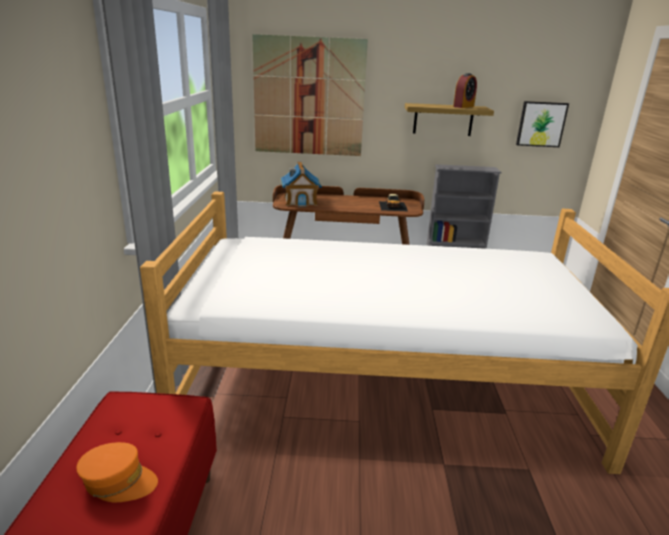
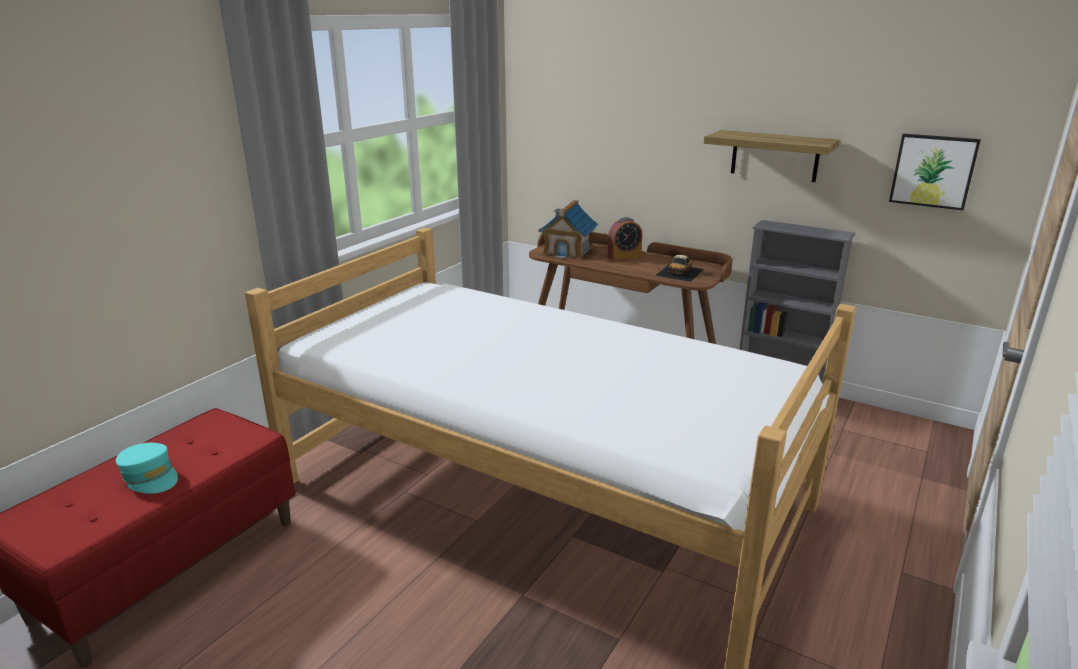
camera: 30 degrees right, 0 degrees up
orange cap [76,442,158,502] -> turquoise cap [116,443,178,494]
picture [252,34,368,156] -> none
alarm clock [453,73,477,108] -> alarm clock moved to [607,217,642,260]

